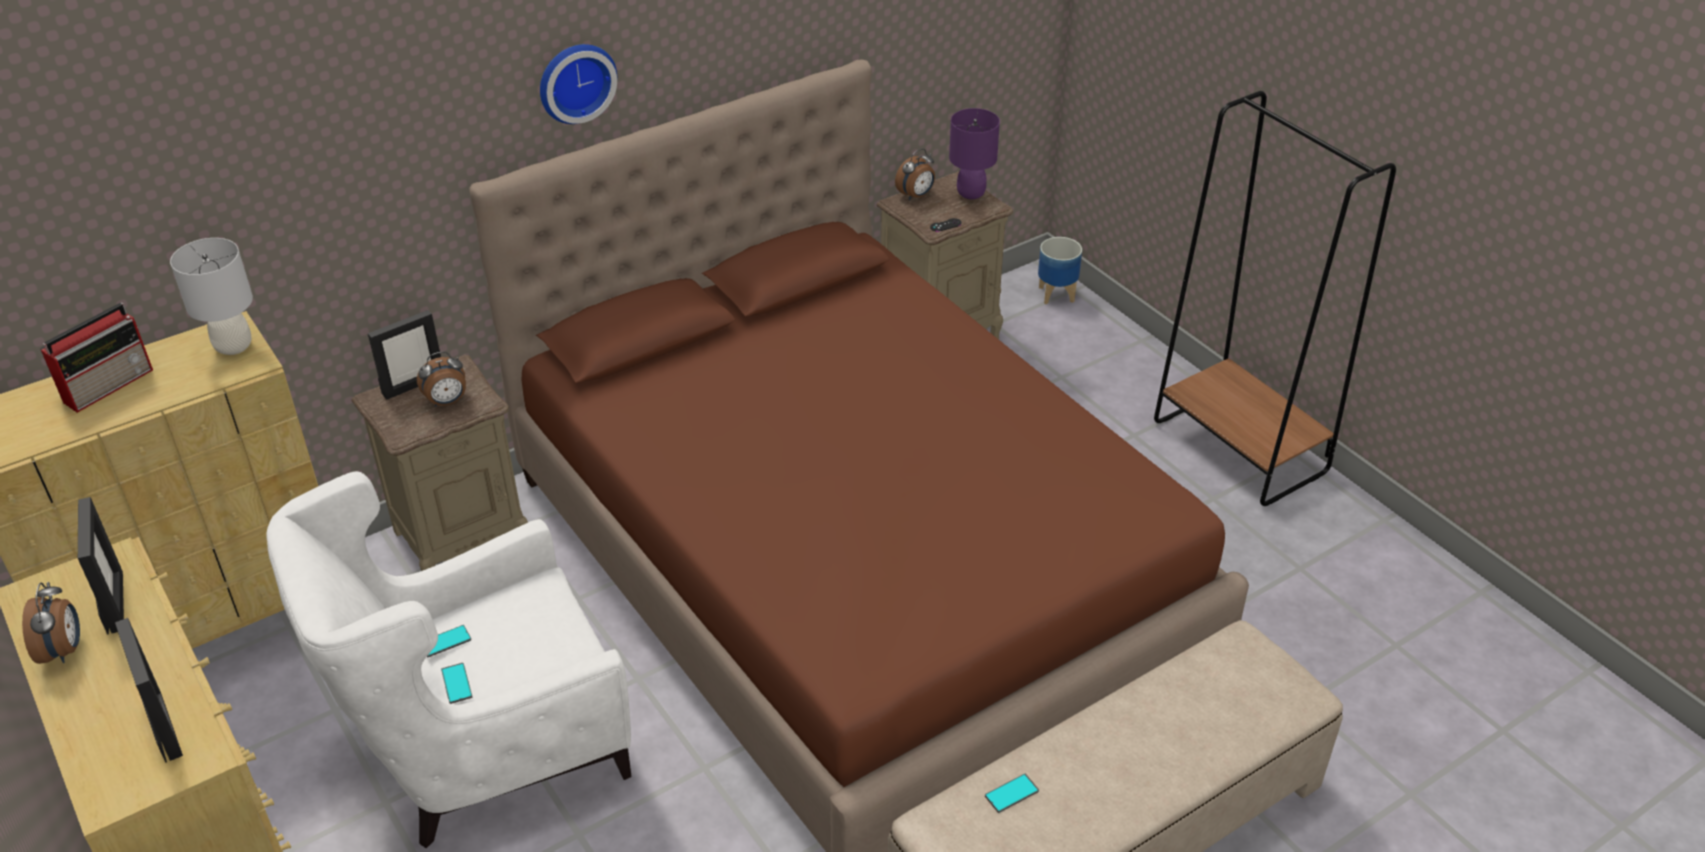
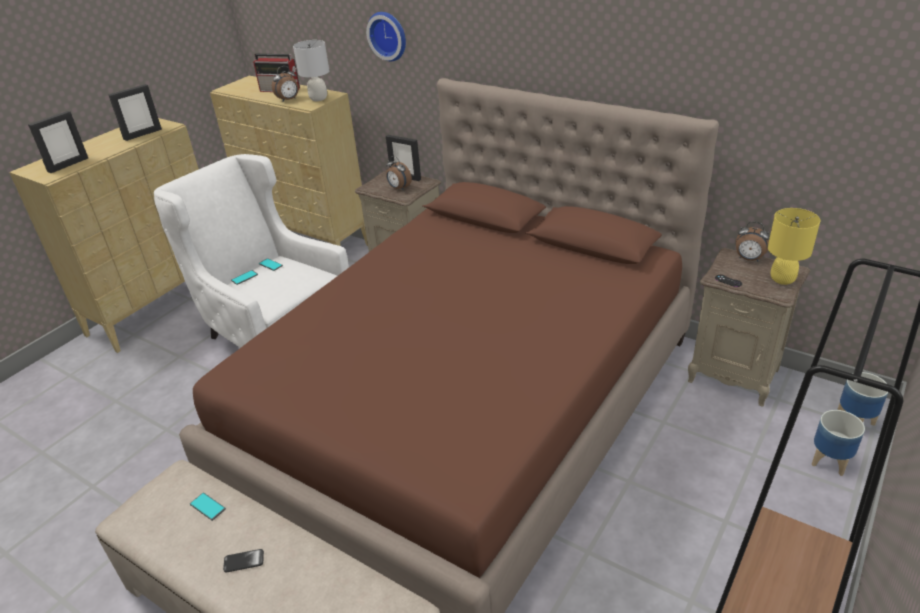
camera: 70 degrees right, 5 degrees down
alarm clock [22,582,80,664] -> alarm clock moved to [272,66,299,101]
wall clock [540,44,617,124] -> wall clock moved to [366,12,406,61]
purple table lamp [949,108,1000,200] -> yellow table lamp [768,208,820,285]
none -> phone [223,549,264,573]
none -> planter [811,410,865,476]

